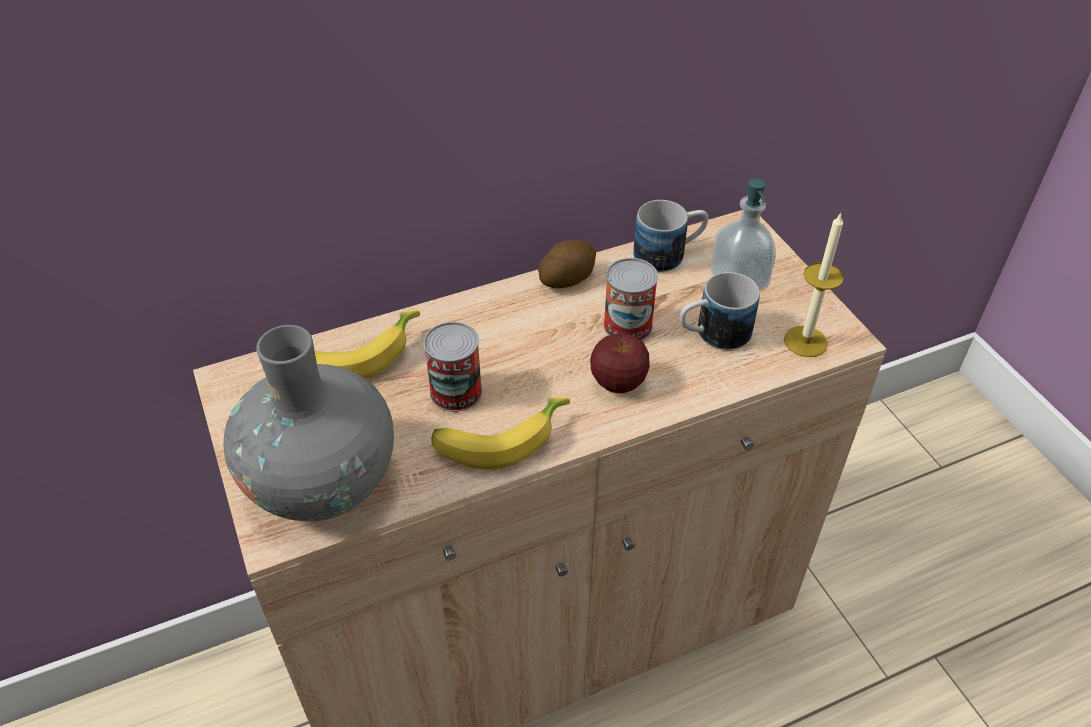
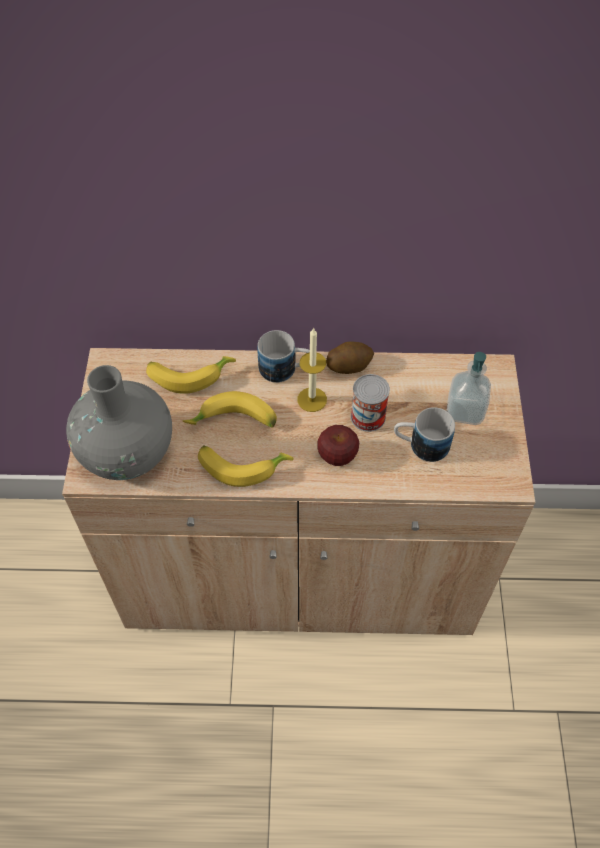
camera: 25 degrees right, 10 degrees up
can [423,322,482,412] -> banana [183,391,277,428]
mug [633,200,708,272] -> mug moved to [257,330,310,383]
candle [784,212,844,357] -> candle moved to [297,327,327,412]

